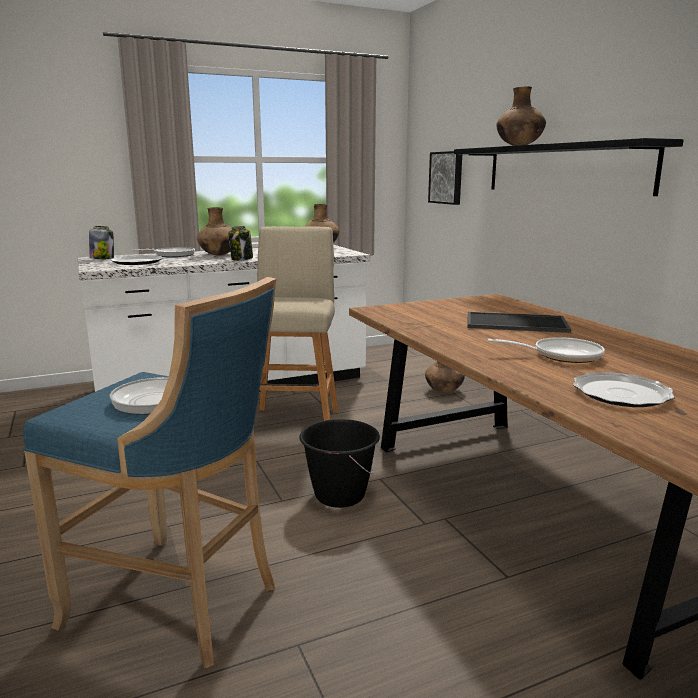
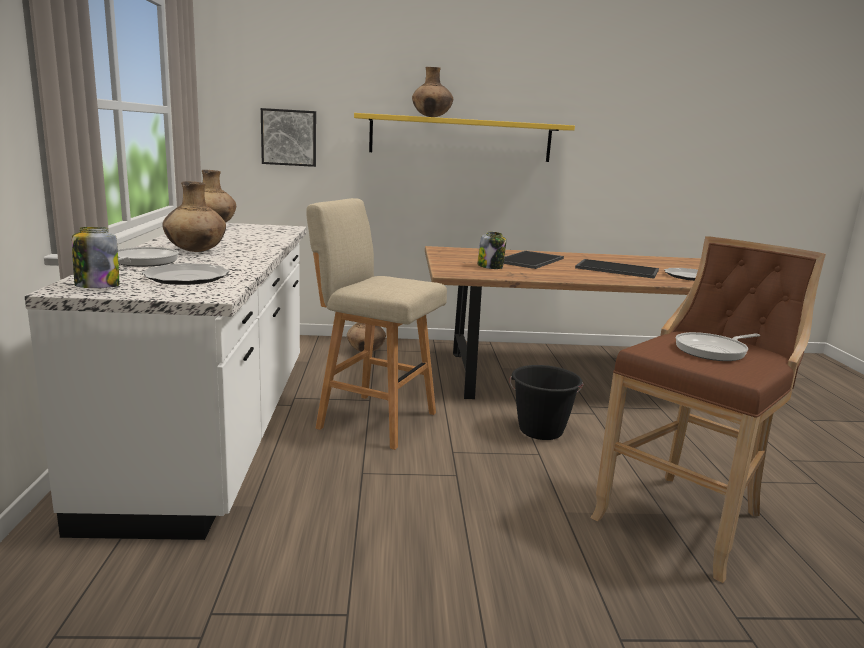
camera: 70 degrees left, 0 degrees up
blue stool [23,277,276,669] -> brown stool [590,236,826,583]
jar [229,226,253,261] -> jar moved to [477,232,506,269]
black shelf [454,138,684,196] -> yellow shelf [354,113,575,162]
frying pan [487,337,605,363] -> tray [575,259,659,279]

